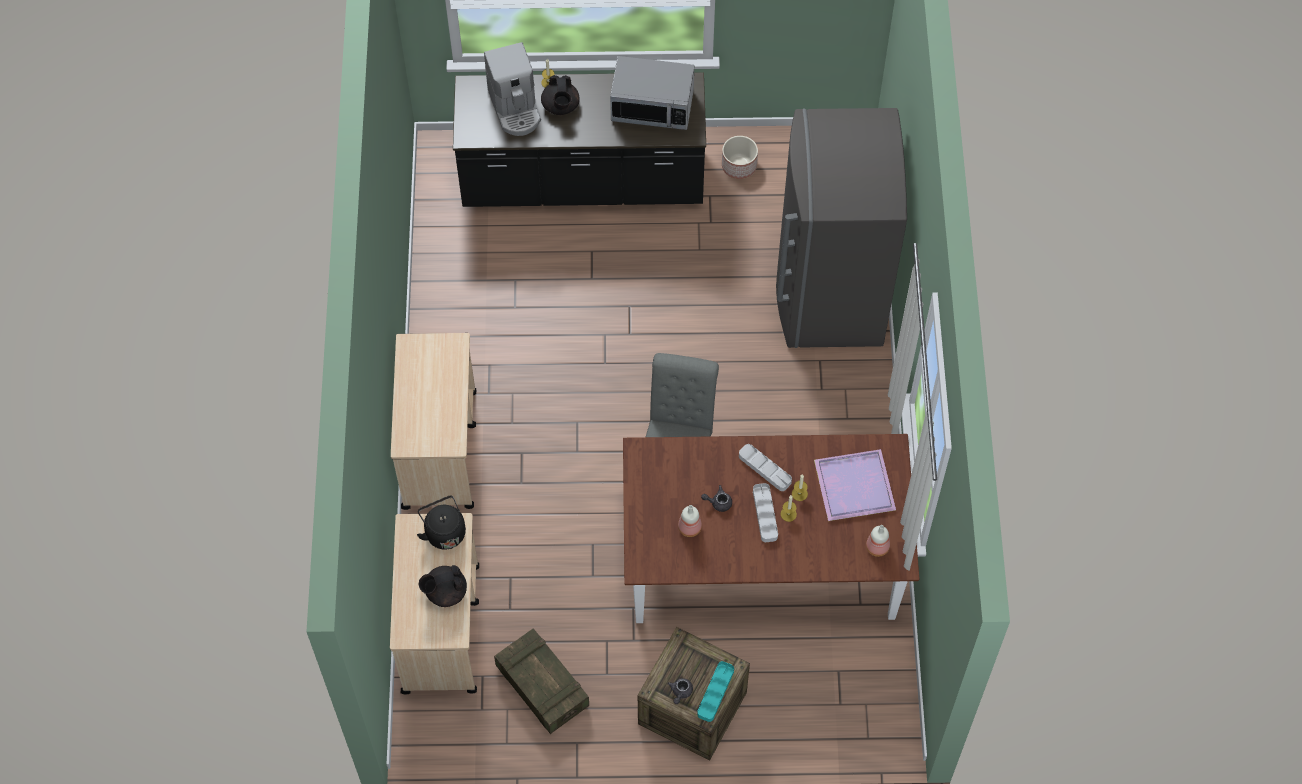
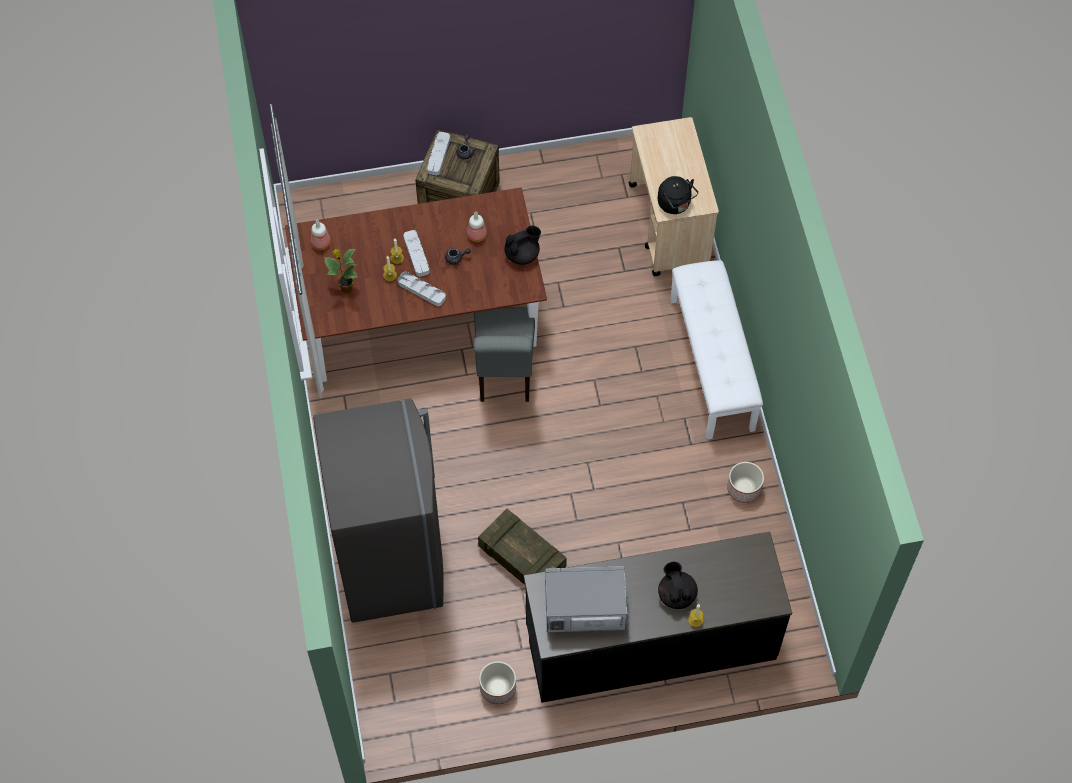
camera: 170 degrees right, 0 degrees up
beige cart [391,333,476,510] -> white bench [670,260,763,440]
black teapot [419,565,467,607] -> black teapot moved to [504,226,541,265]
coffee machine [484,42,541,136] -> none
crate [494,628,589,734] -> crate moved to [478,508,567,585]
turquoise tray [697,661,734,722] -> grey tray [427,132,450,176]
purple tray [814,449,896,521] -> potted plant [324,249,358,294]
none -> planter [727,462,764,503]

